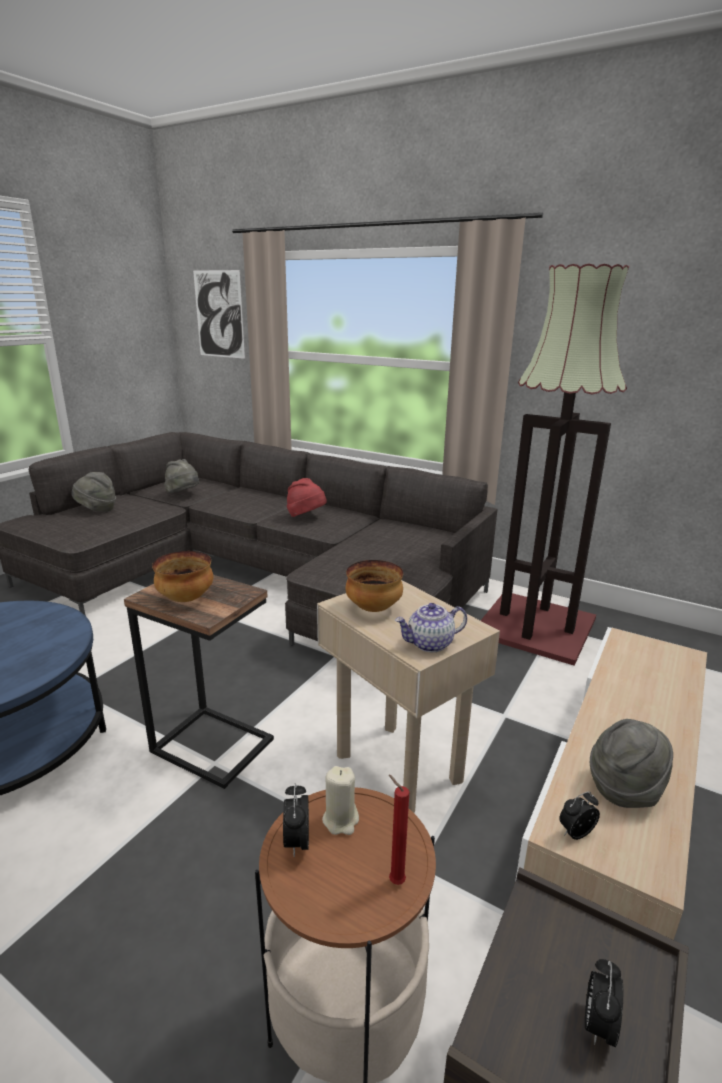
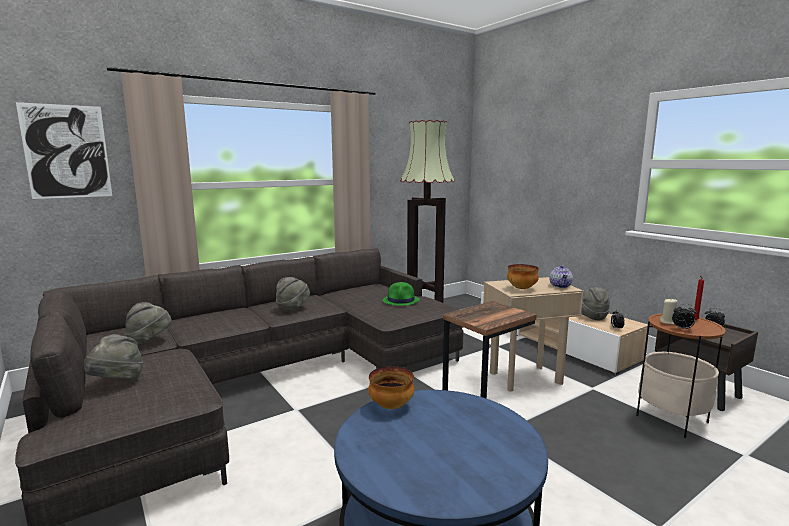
camera: 65 degrees left, 10 degrees down
bowl [152,551,213,602] -> bowl moved to [368,366,414,409]
red hat [287,478,327,517] -> grey hat [276,277,310,312]
none -> green hat [382,282,420,306]

